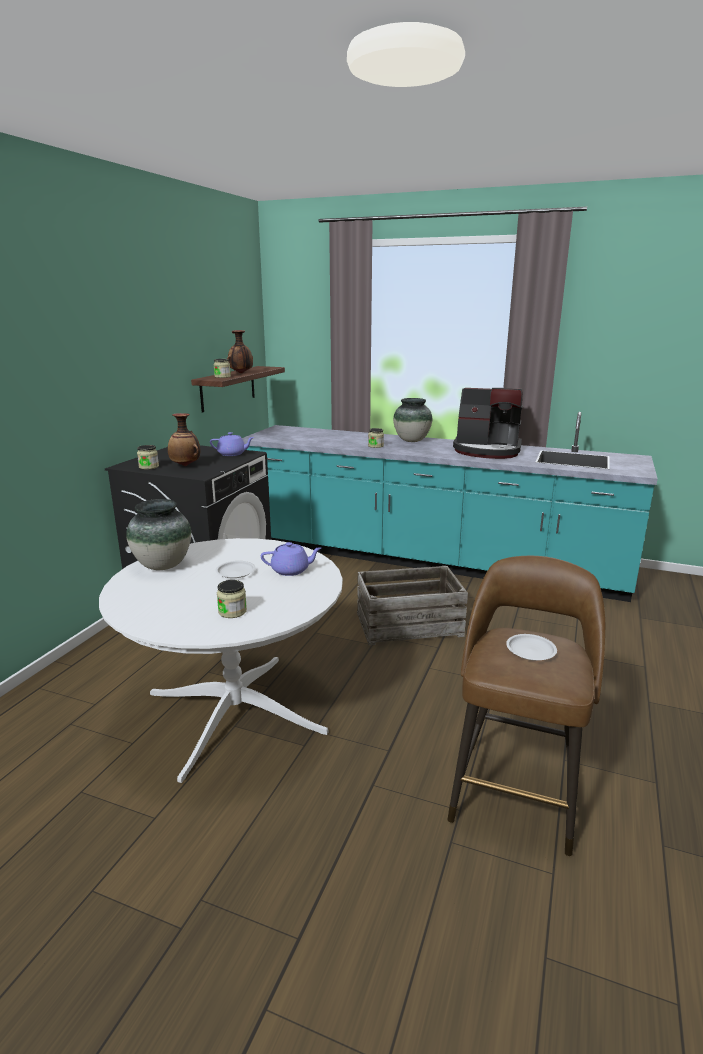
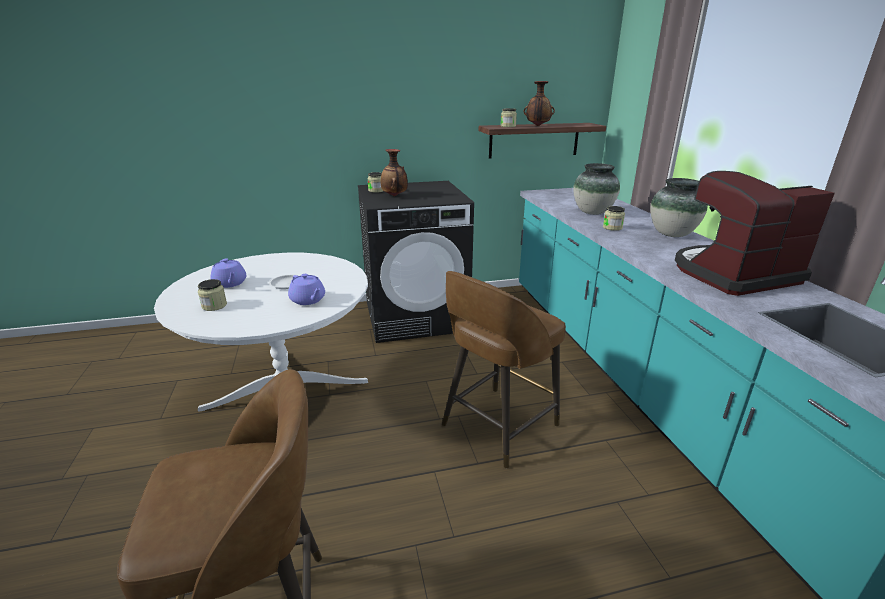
camera: 55 degrees right, 5 degrees up
vase [126,499,191,570] -> vase moved to [573,163,620,215]
purple teapot [210,432,254,456] -> purple teapot moved to [210,259,246,288]
crate [357,566,468,645] -> brown stool [442,271,566,469]
coffee machine [453,388,523,459] -> coffee machine turned 90 degrees clockwise [675,171,835,296]
white plate [506,634,557,661] -> none

